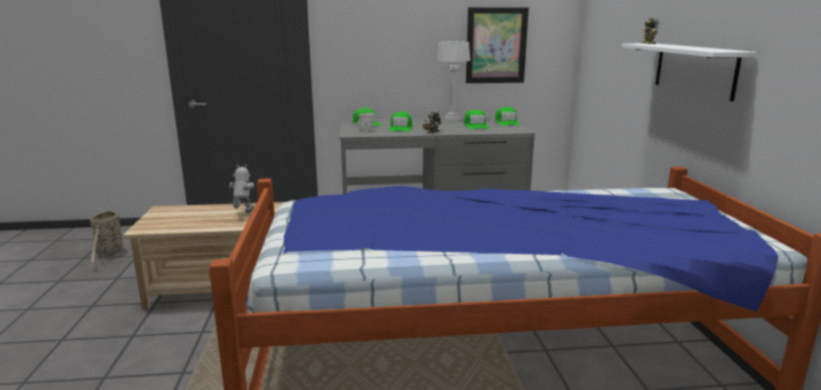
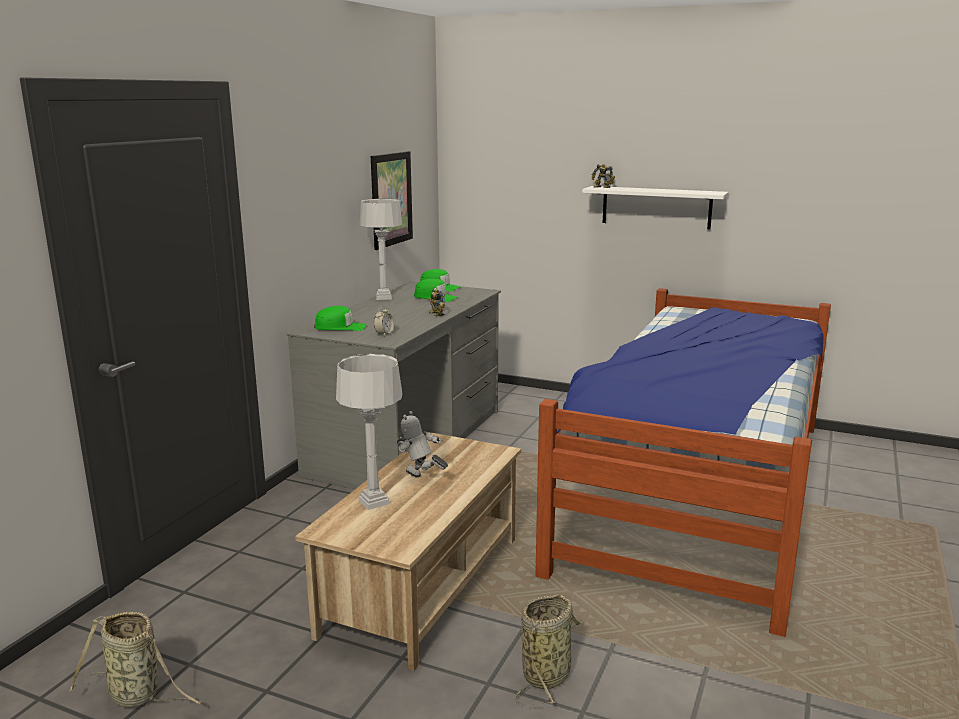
camera: 60 degrees left, 0 degrees up
green cap [389,112,412,132] -> none
none -> grey table lamp [336,354,403,510]
none -> basket [515,595,583,705]

